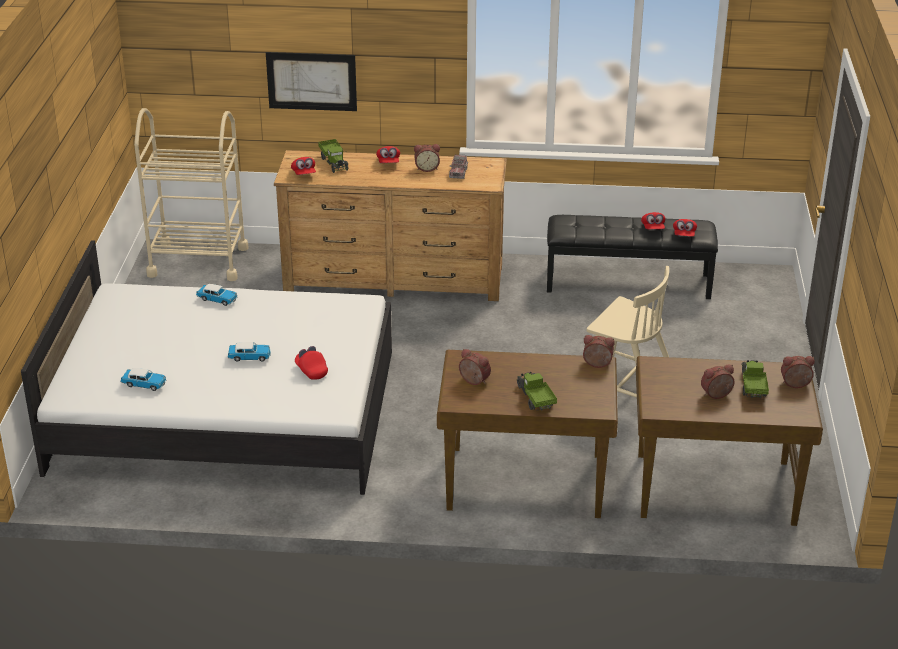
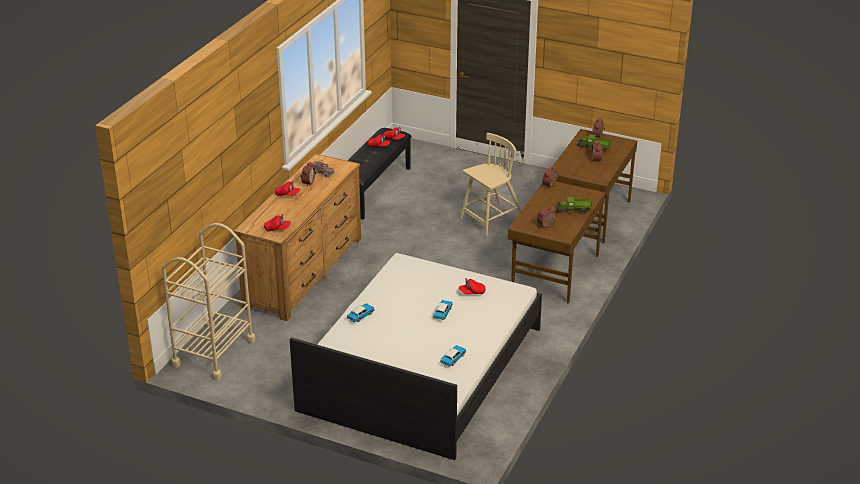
camera: 70 degrees left, 0 degrees up
picture [266,52,357,111] -> none
toy truck [318,139,348,173] -> none

